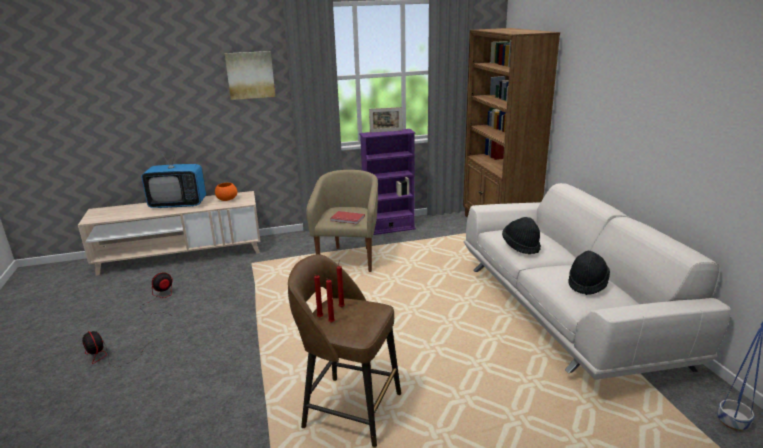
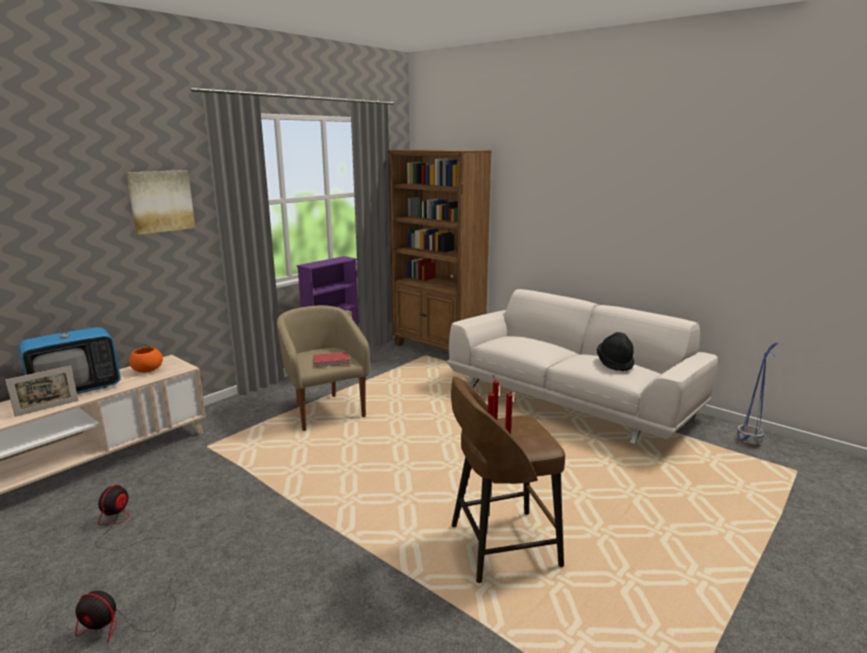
camera: 35 degrees left, 5 degrees down
picture frame [369,107,402,133] -> picture frame moved to [5,365,79,417]
black hat [502,217,541,254] -> none

